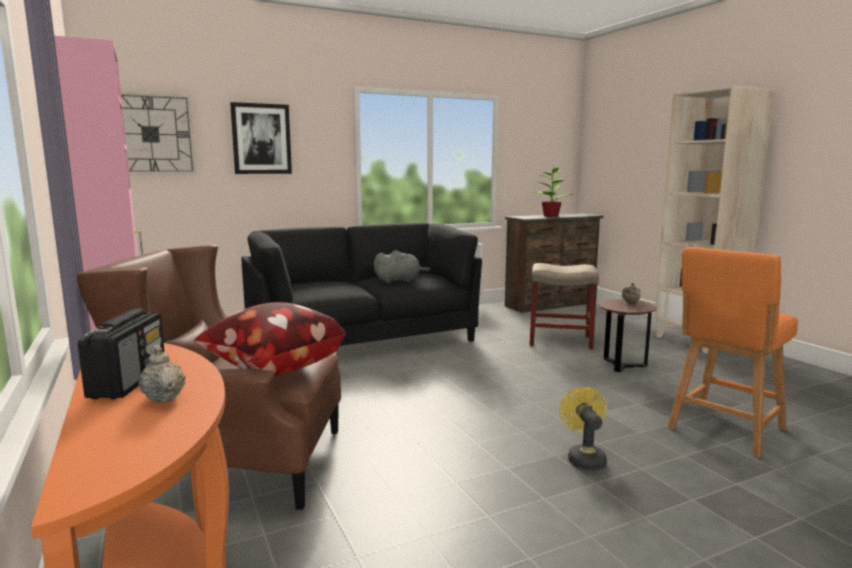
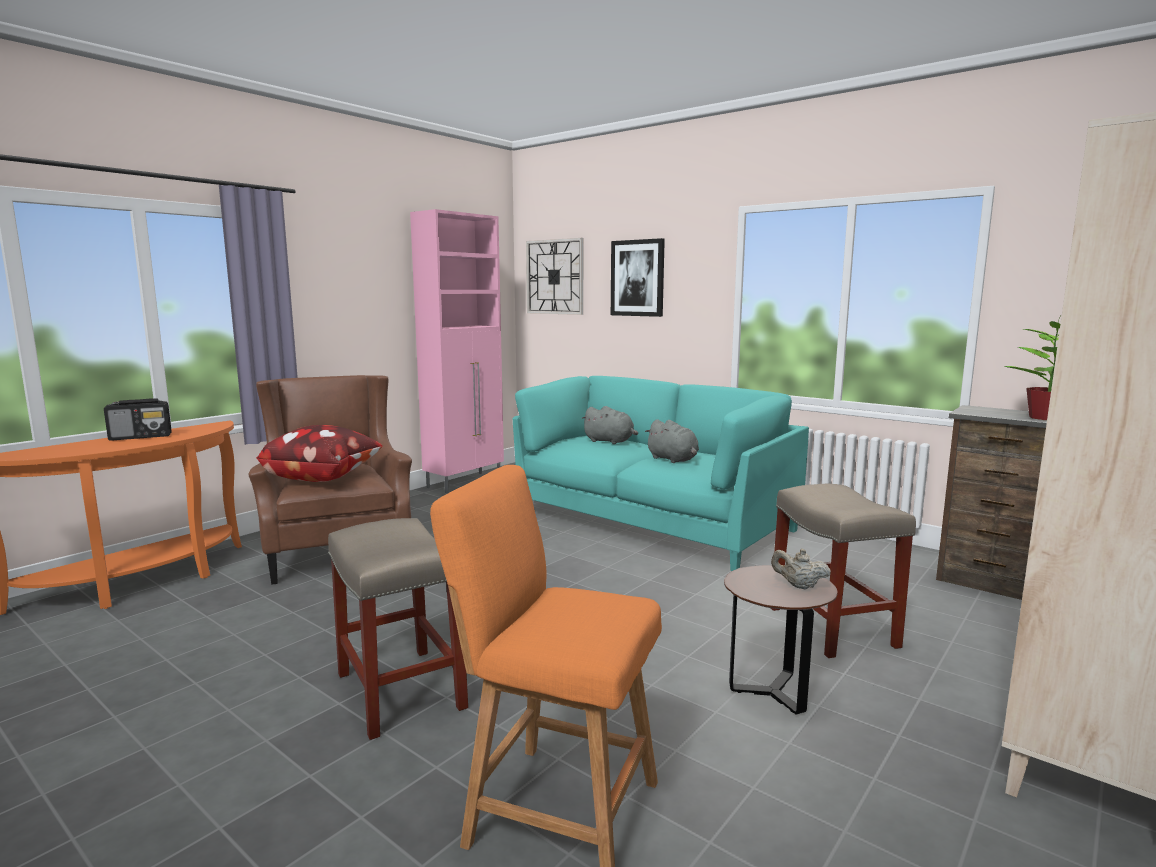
camera: 65 degrees right, 0 degrees up
beige teapot [138,345,186,402] -> none
black sofa [241,223,482,346] -> turquoise sofa [513,376,809,571]
yellow fan [559,387,607,470] -> beige stool [328,518,468,740]
none -> grey plush toy [581,406,638,444]

